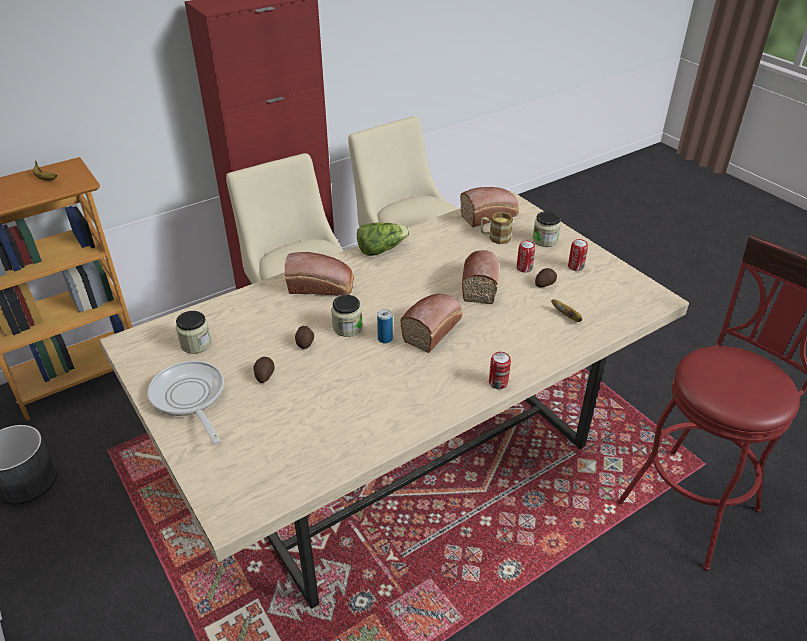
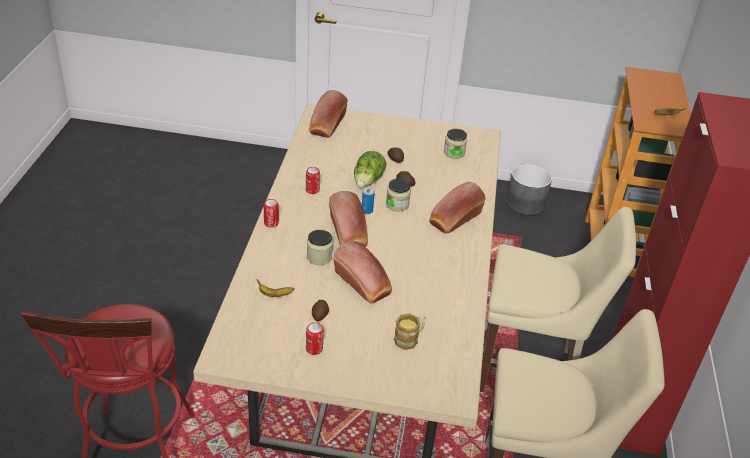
camera: 130 degrees right, 0 degrees up
frying pan [148,361,224,444] -> none
lettuce [357,223,410,256] -> lettuce moved to [354,151,387,187]
bread [460,187,519,227] -> bread moved to [309,90,348,138]
can [517,241,535,273] -> can moved to [306,167,320,194]
jar [533,211,561,247] -> jar moved to [307,230,333,265]

